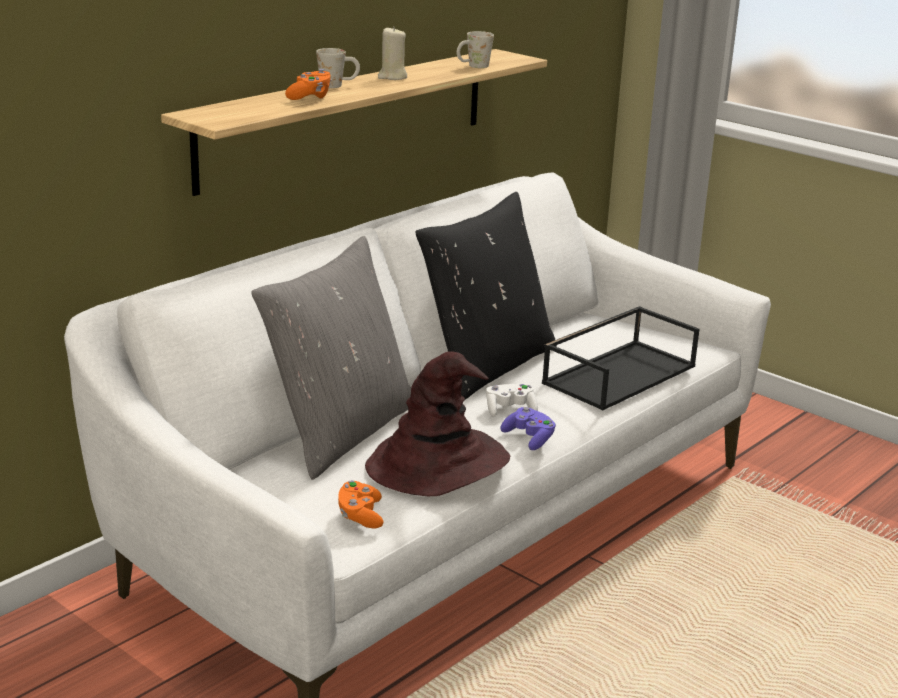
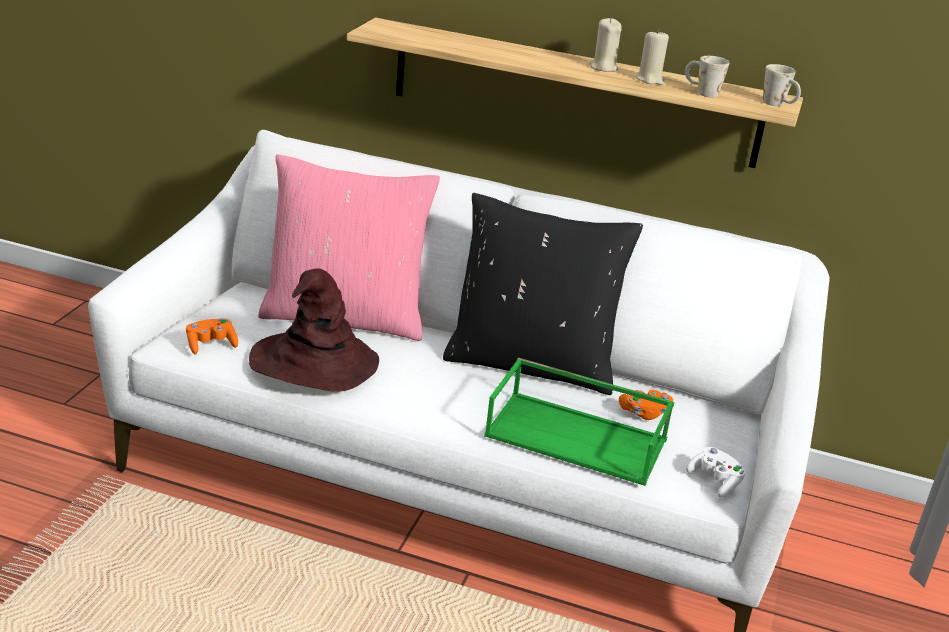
camera: 65 degrees right, 5 degrees up
grey pillow [251,236,411,480] -> pink pillow [258,154,440,341]
orange game controller [285,69,332,100] -> orange game controller moved to [619,390,673,420]
white mug [316,48,360,88] -> white mug moved to [763,64,801,106]
white game controller [486,384,538,417] -> white game controller moved to [686,447,746,498]
purple game controller [500,407,556,450] -> none
black tray [542,306,699,411] -> green tray [484,357,674,486]
none -> beige candle [636,29,669,85]

